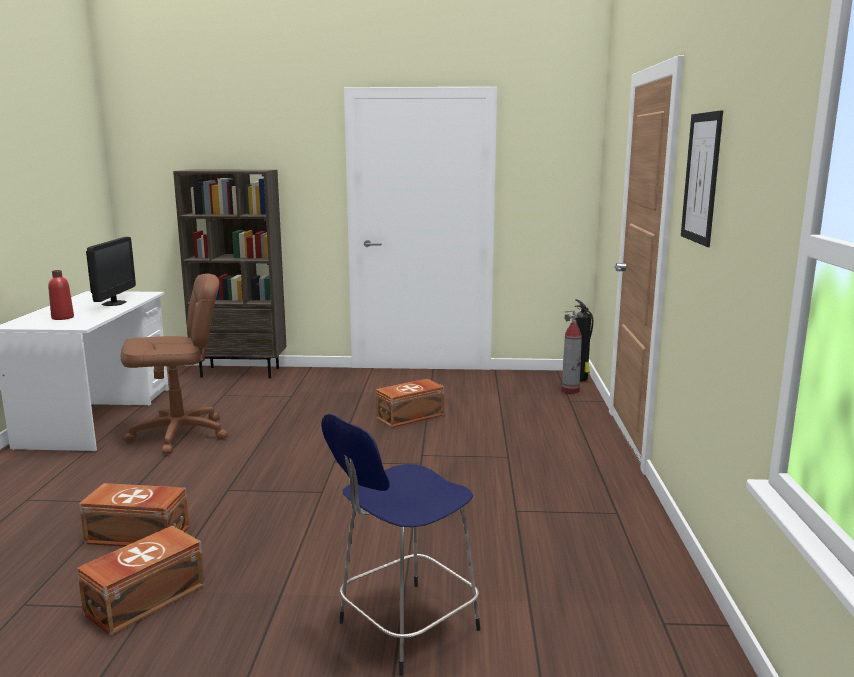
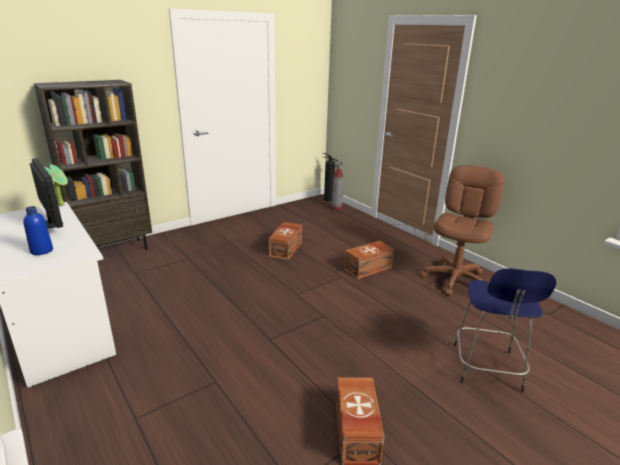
camera: 40 degrees left, 10 degrees up
red bottle [48,270,74,320] -> blue bottle [23,206,53,255]
brown storage box [79,483,189,547] -> brown storage box moved to [344,241,394,279]
brown office chair [121,274,228,454] -> brown office chair moved to [419,165,505,296]
picture [681,110,723,247] -> none
none -> potted plant [44,164,68,206]

